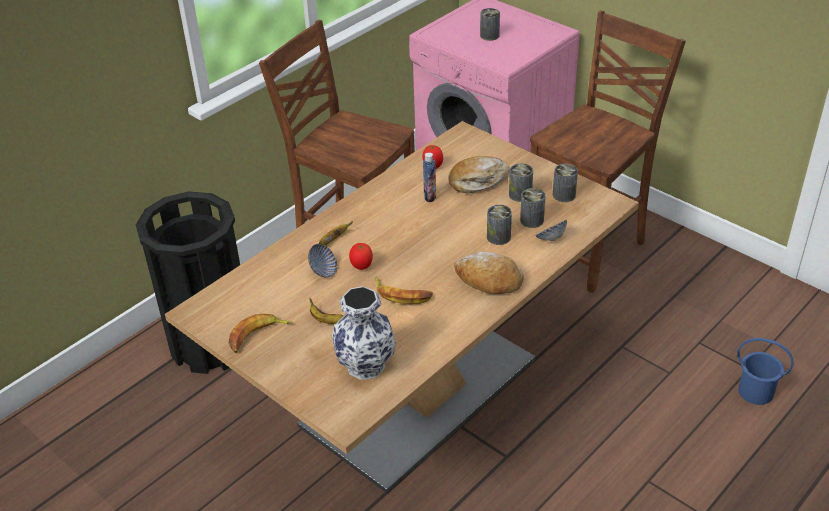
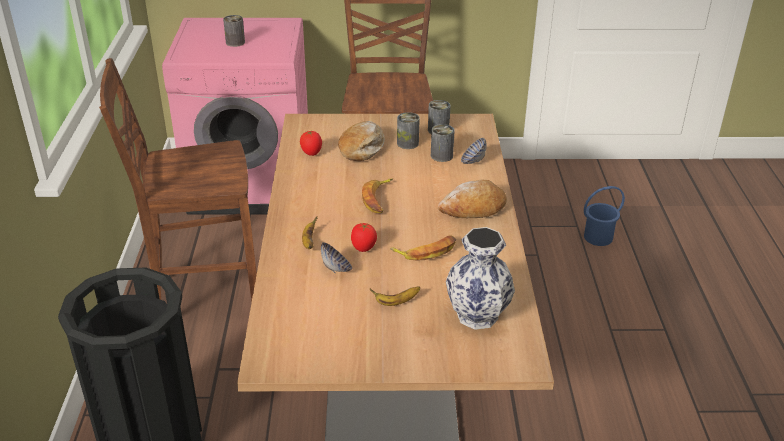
camera: 45 degrees left, 5 degrees down
banana [228,314,293,353] -> banana moved to [362,178,393,213]
bottle [423,152,436,202] -> none
can [487,205,512,245] -> none

